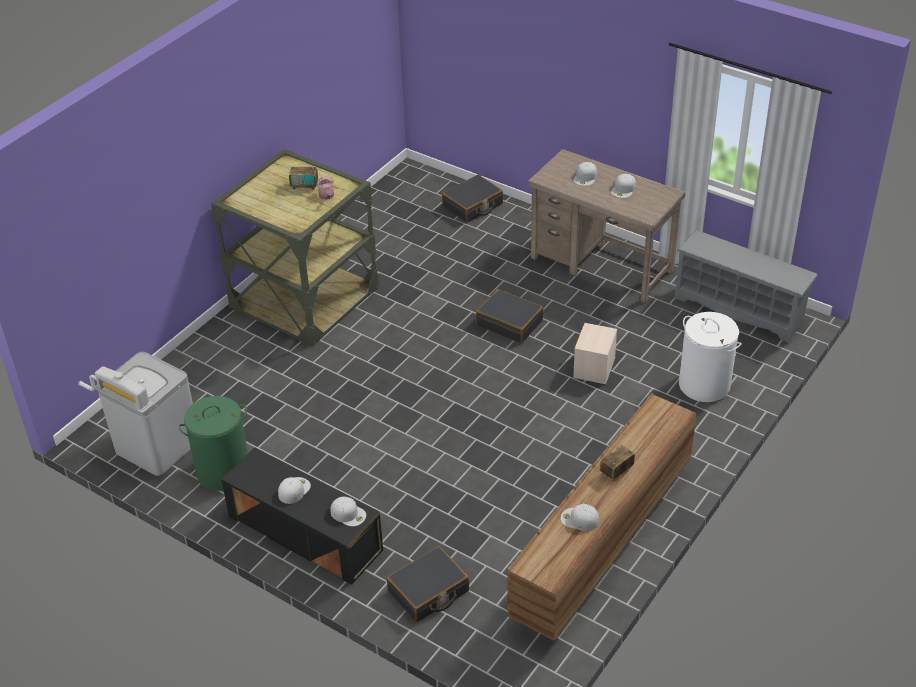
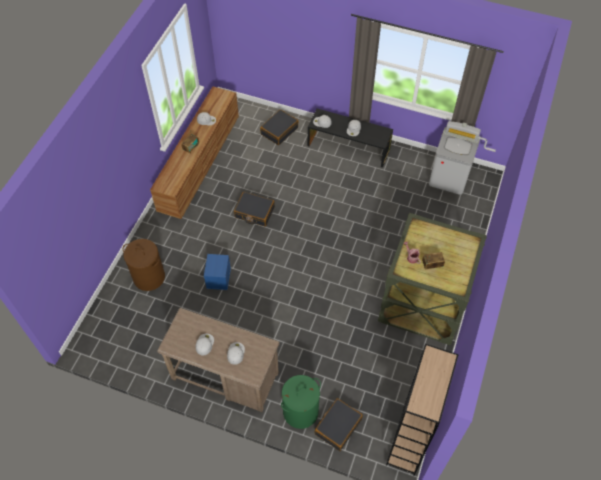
camera: 165 degrees right, 15 degrees up
green laundry basket [179,396,248,491] -> green laundry basket moved to [281,375,321,429]
black suitcase [476,289,544,343] -> black suitcase moved to [234,192,275,227]
beige storage box [573,323,617,384] -> blue storage box [204,254,231,290]
grey shoe rack [675,230,818,343] -> none
white laundry basket [679,312,742,402] -> brown laundry basket [123,239,165,291]
none -> beige bookcase [386,344,459,476]

